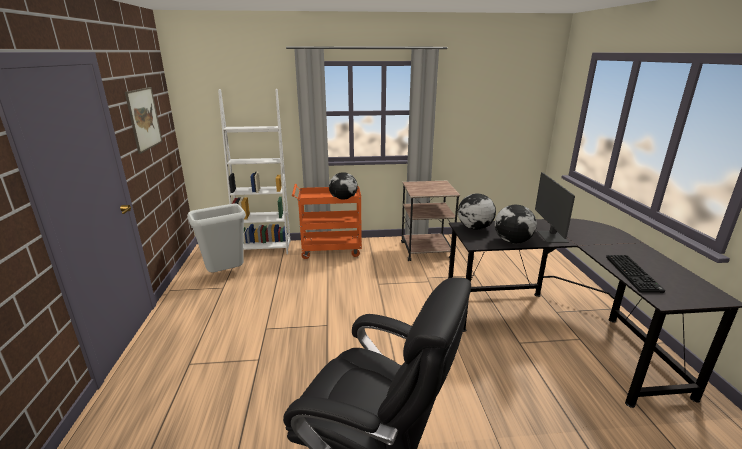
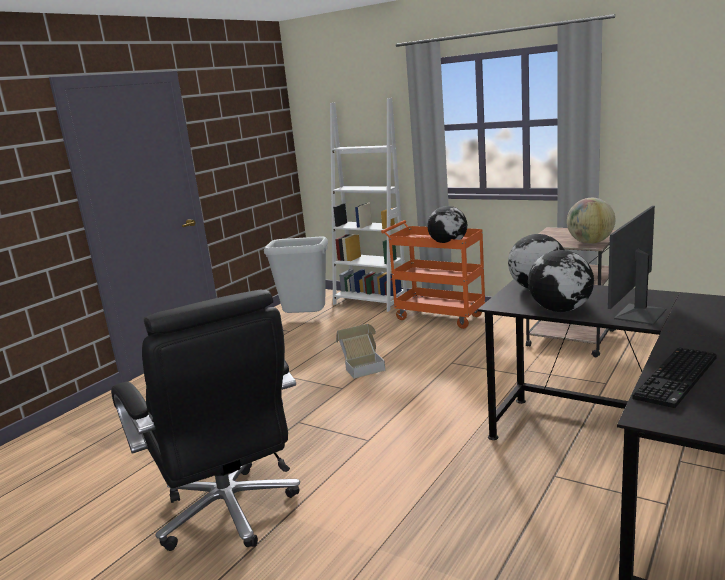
camera: 40 degrees right, 5 degrees down
picture [125,87,162,154] -> none
none -> cardboard box [336,324,385,379]
none -> globe [567,198,615,244]

